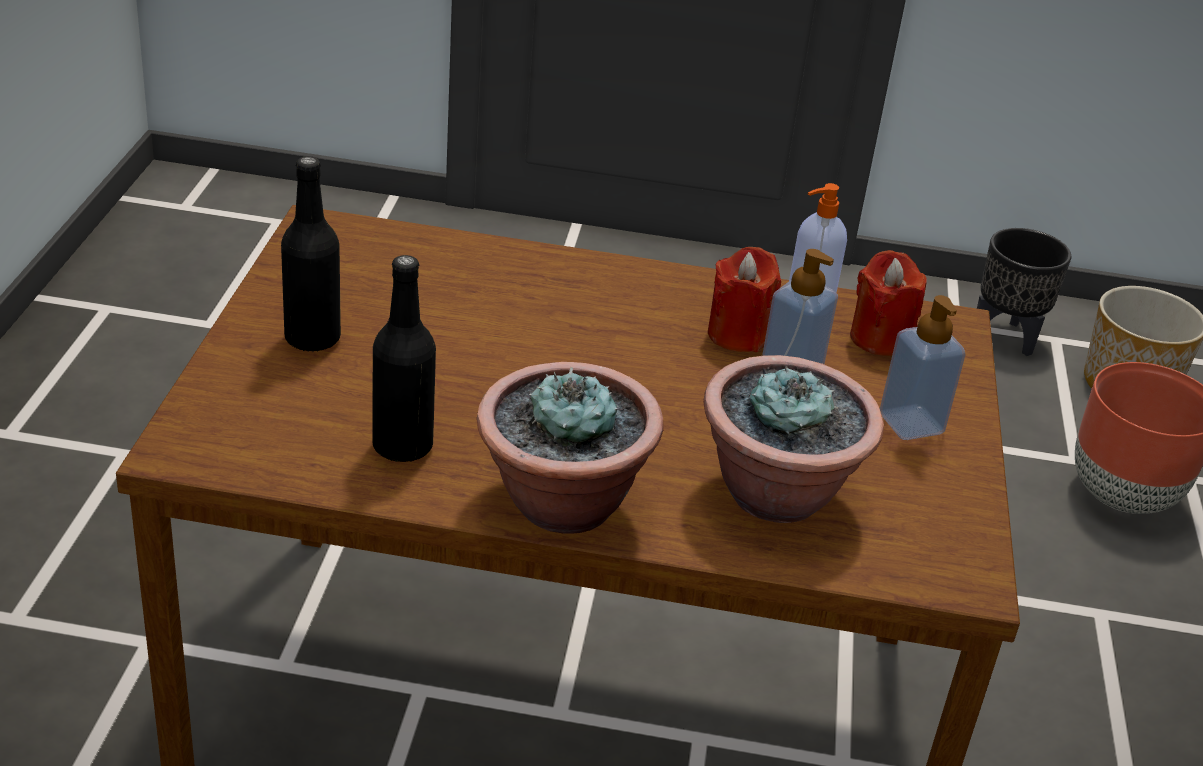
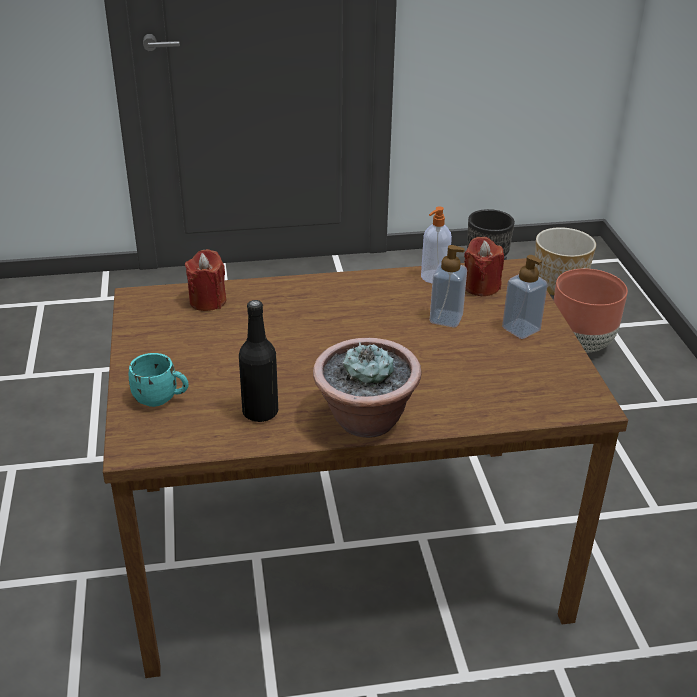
camera: 15 degrees left, 0 degrees up
black bottle [281,156,341,352] -> none
potted plant [703,355,884,523] -> none
red candle [708,247,781,352] -> red candle moved to [185,249,227,311]
none -> turquoise mug [129,353,188,407]

